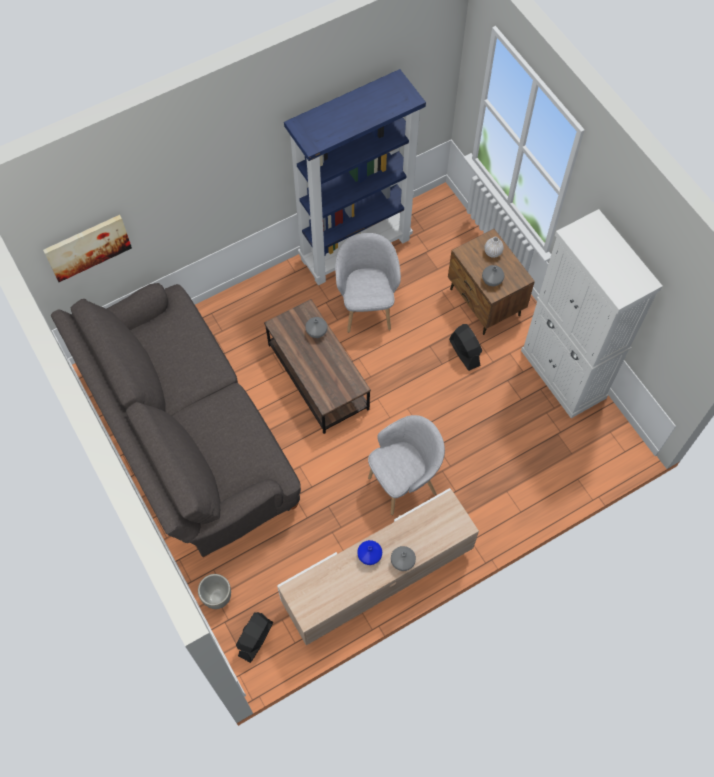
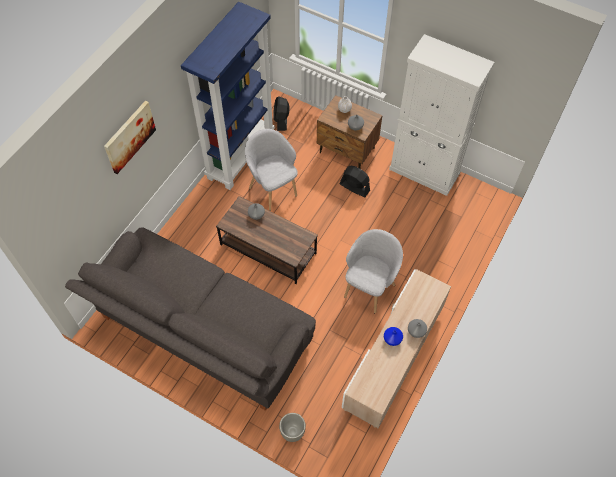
camera: 30 degrees left, 5 degrees down
picture [43,215,132,282] -> picture moved to [104,101,156,174]
black fan [236,612,273,663] -> black fan moved to [273,97,290,131]

